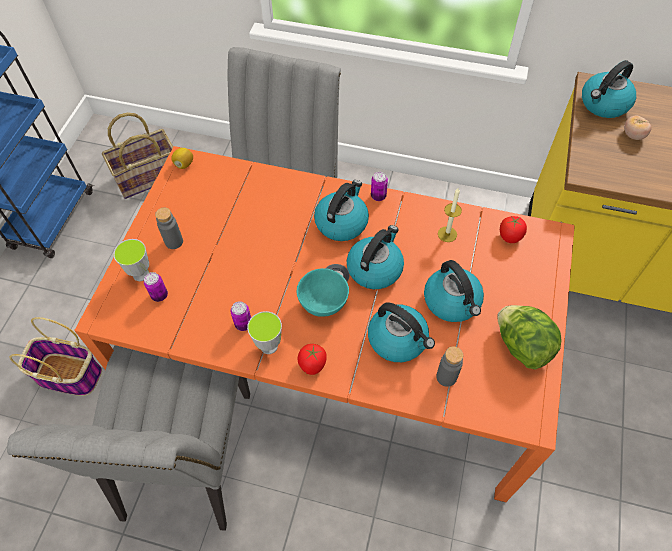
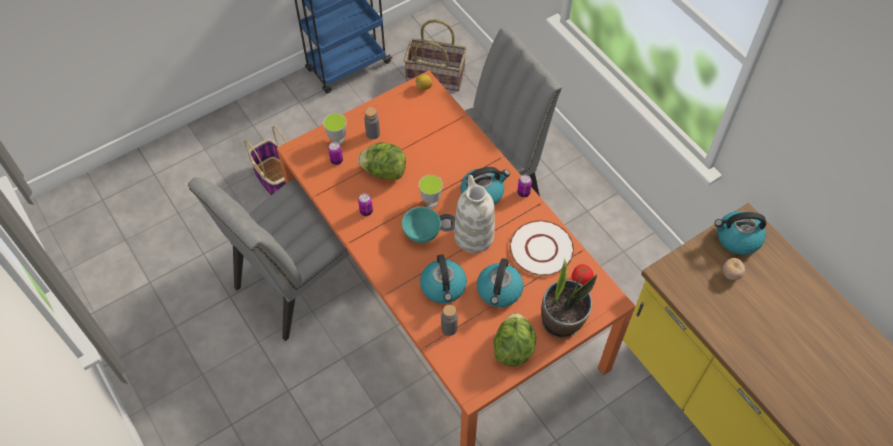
camera: 40 degrees right, 0 degrees up
cup [247,311,282,354] -> cup moved to [419,175,443,207]
tomato [298,344,327,375] -> none
kettle [347,225,404,289] -> white vase [454,175,495,253]
candle [438,187,462,242] -> white plate [509,220,574,276]
none -> lettuce [358,142,406,180]
none -> potted plant [541,258,597,338]

